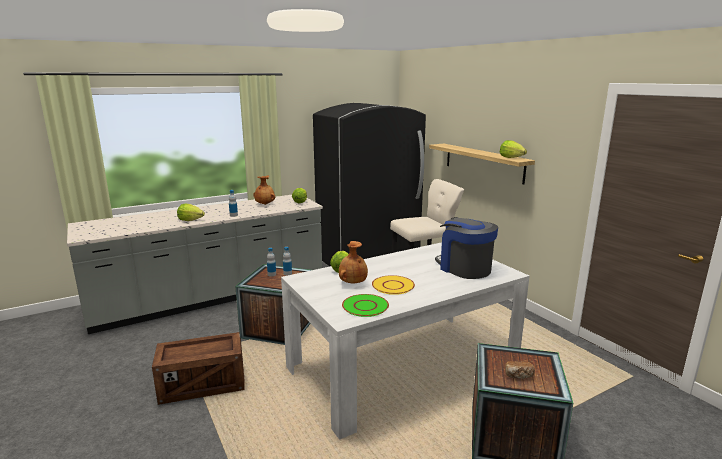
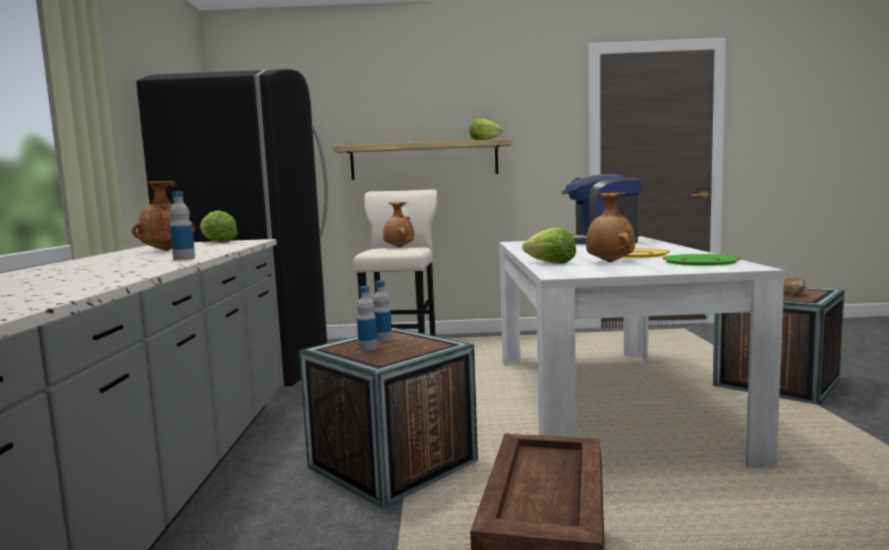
camera: 60 degrees left, 10 degrees down
lettuce [177,204,205,221] -> none
none -> brown vase [383,202,414,247]

